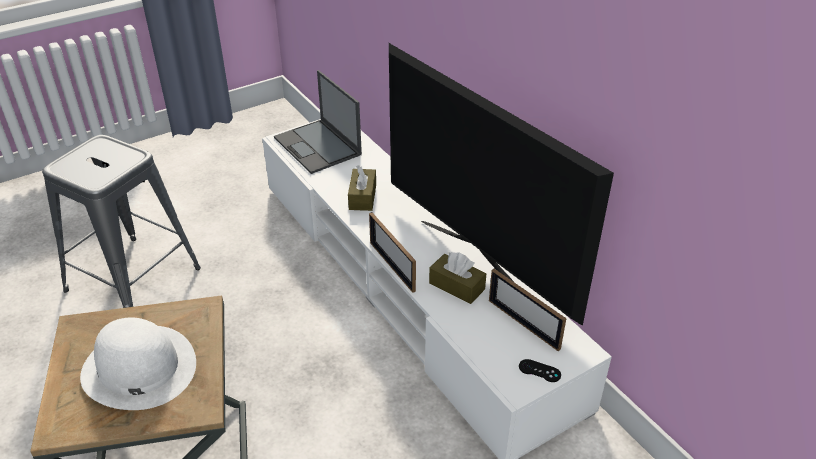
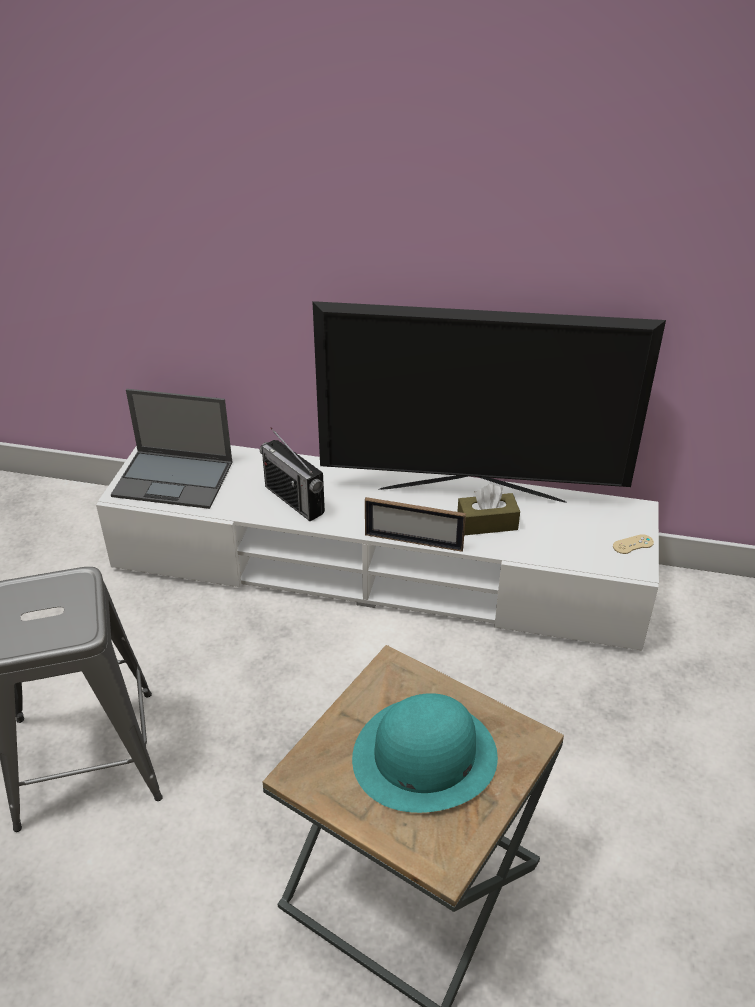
camera: 45 degrees left, 0 degrees up
white hat [80,318,196,410] -> turquoise hat [352,693,498,813]
brown tissue box [348,165,376,211] -> radio [260,427,325,521]
picture frame [489,269,566,351] -> none
black game controller [519,359,561,382] -> beige game controller [613,534,654,554]

